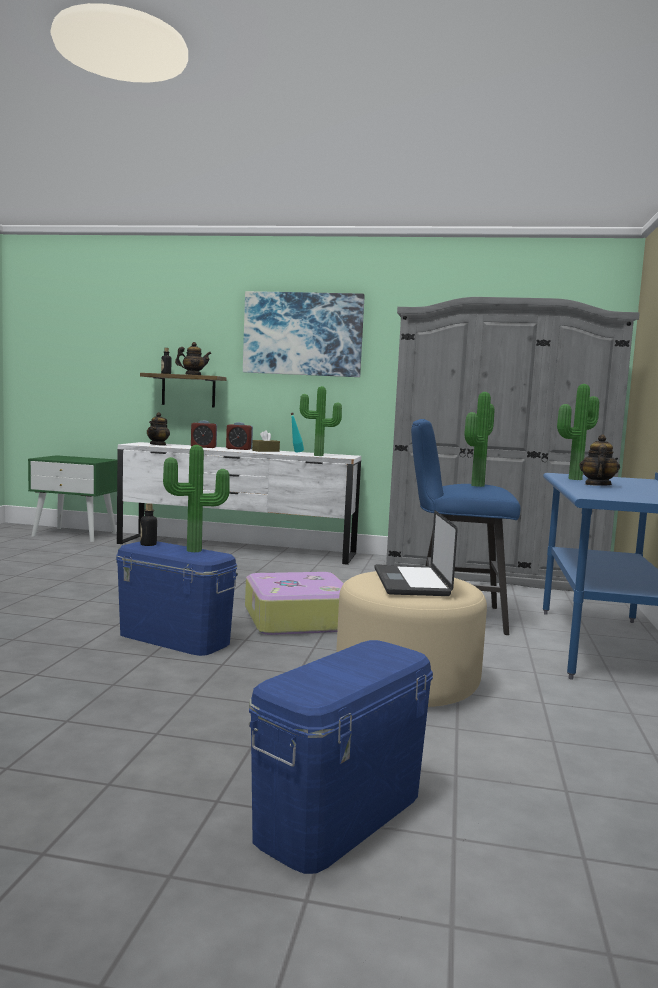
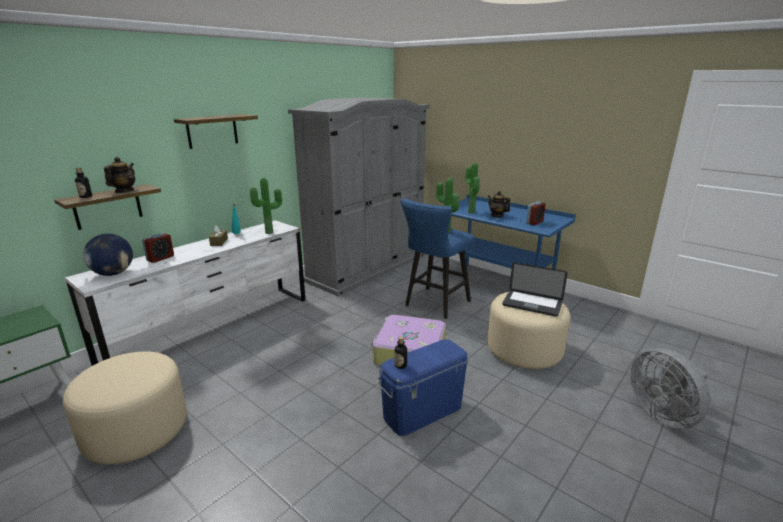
camera: 60 degrees left, 15 degrees up
teapot [147,412,170,446] -> globe [83,234,133,276]
potted plant [163,445,230,552] -> none
alarm clock [226,422,253,450] -> alarm clock moved to [526,201,546,226]
picture [243,291,365,377] -> shelf [174,114,258,149]
blue storage box [249,640,433,874] -> grey fan [631,348,710,428]
none -> beige ottoman [63,351,187,465]

